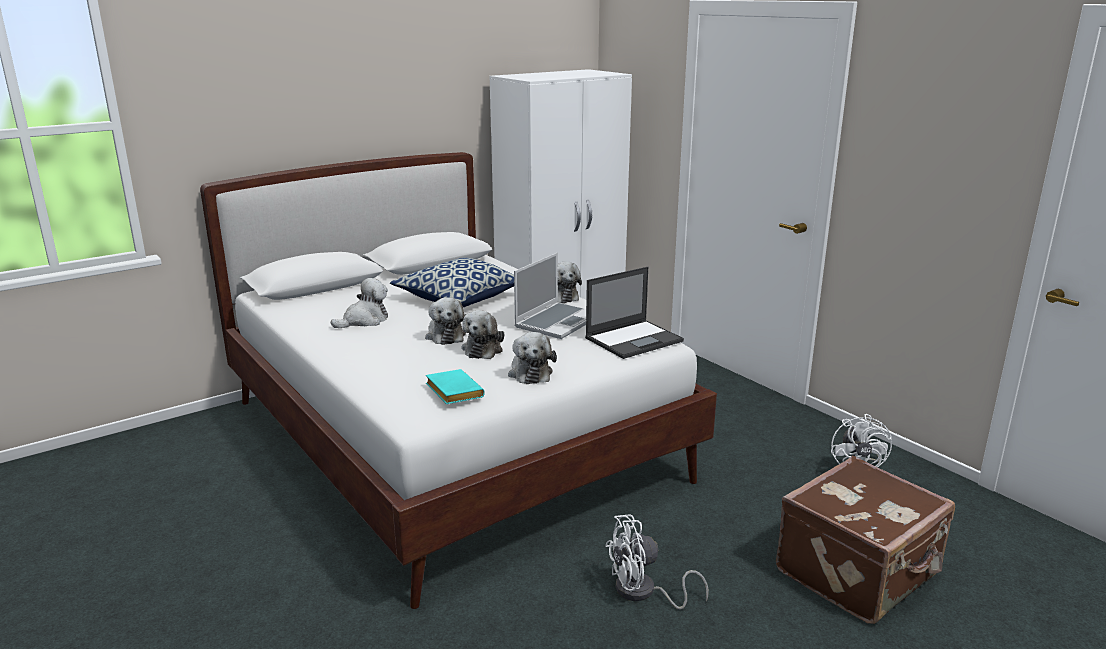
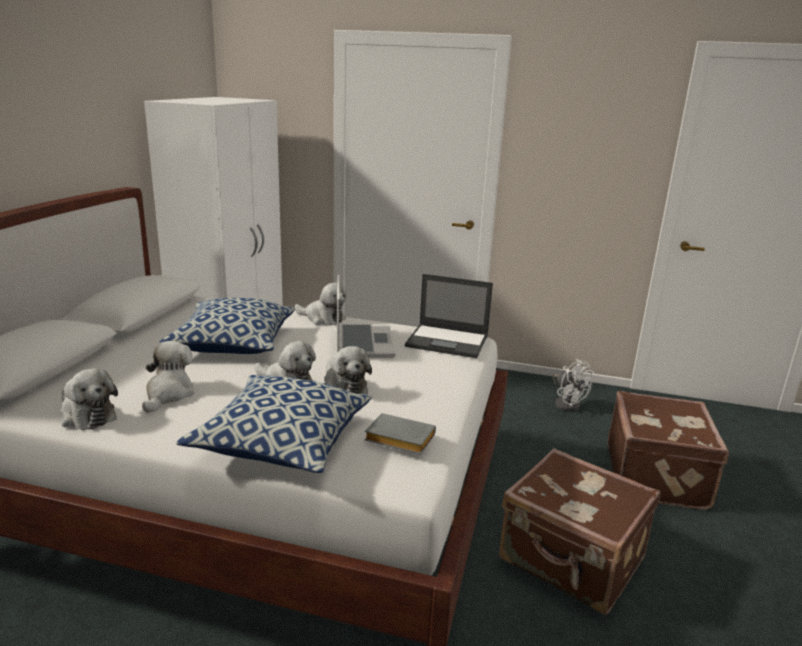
camera: 40 degrees left, 0 degrees up
turquoise book [426,369,485,404] -> grey book [364,413,436,454]
plush toy [508,332,557,384] -> plush toy moved to [61,368,118,430]
laptop [585,267,684,359] -> laptop turned 90 degrees clockwise [405,274,493,358]
white fan [605,514,709,610] -> brown suitcase [499,448,660,615]
none -> pillow [176,375,372,473]

